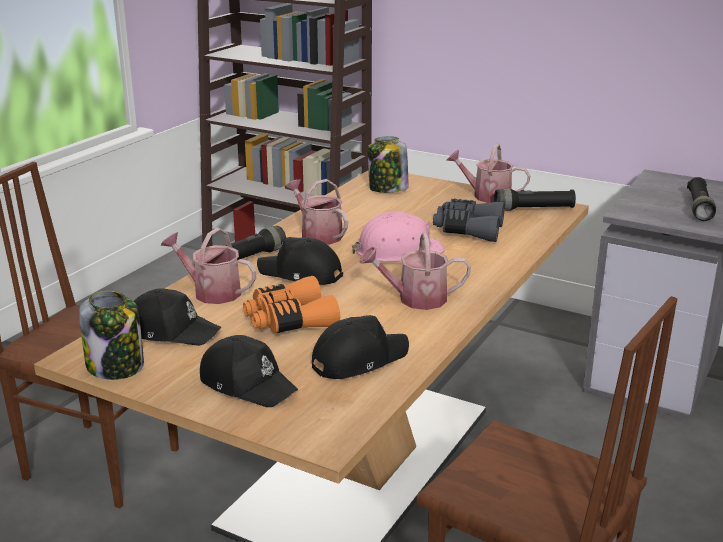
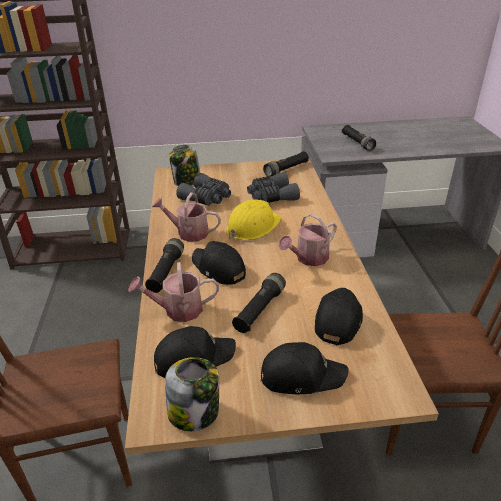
camera: 35 degrees left, 10 degrees up
orange binoculars [243,276,340,333] -> black flashlight [232,273,286,333]
black cap [257,237,343,285] -> black cap turned 60 degrees clockwise [192,241,246,285]
pink hard hat [352,211,445,262] -> yellow hard hat [227,199,282,240]
watering can [446,144,531,203] -> none
none -> grey binoculars [176,173,231,206]

